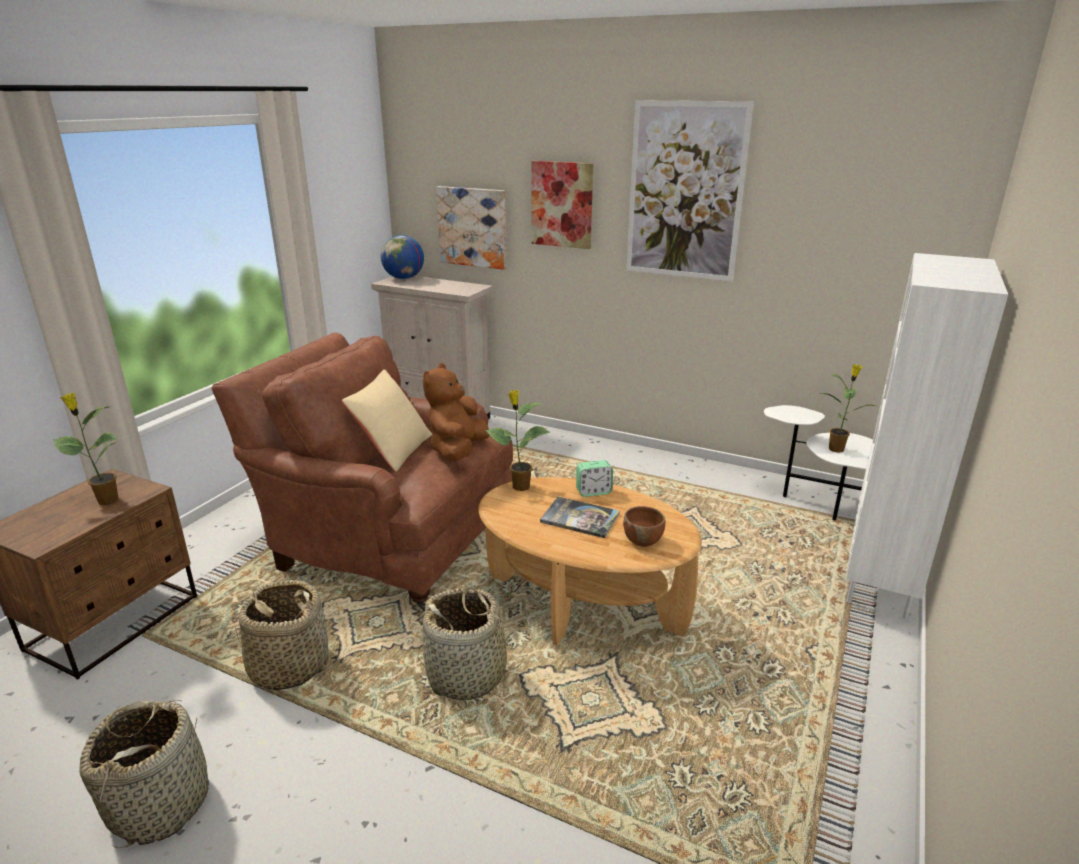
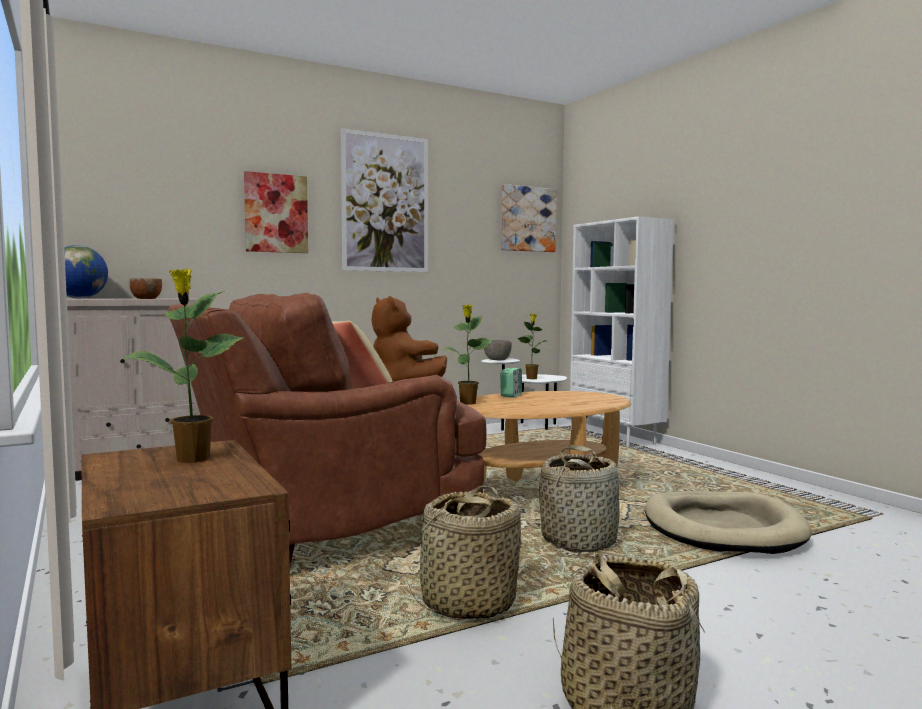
camera: 55 degrees left, 20 degrees down
picture [436,186,506,269] -> picture moved to [501,184,557,252]
book [540,496,620,538] -> none
brown bowl [623,506,666,547] -> brown bowl moved to [130,278,162,299]
none -> grey bowl [484,340,512,360]
none -> beige dog bed [645,491,812,554]

